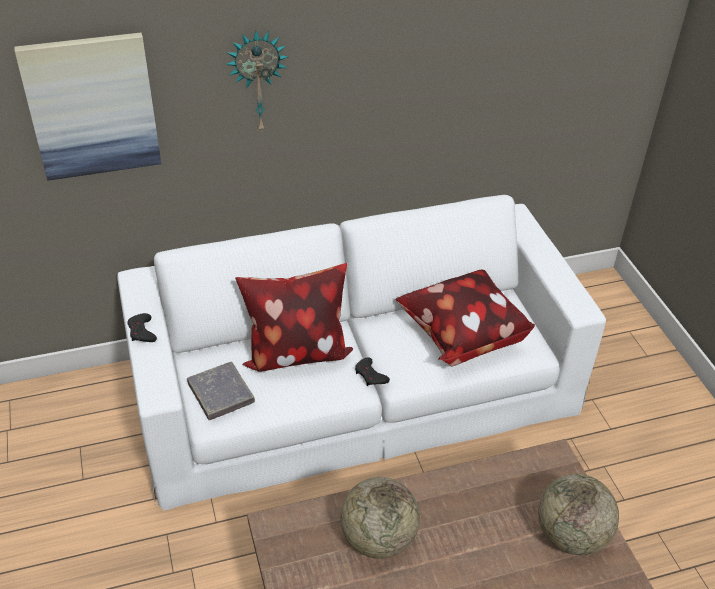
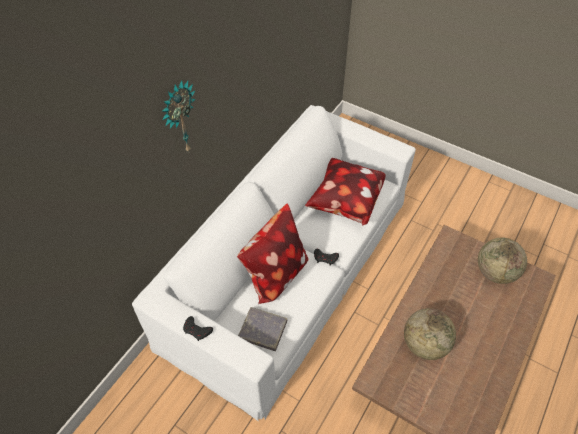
camera: 40 degrees left, 10 degrees up
picture [14,32,161,181] -> none

